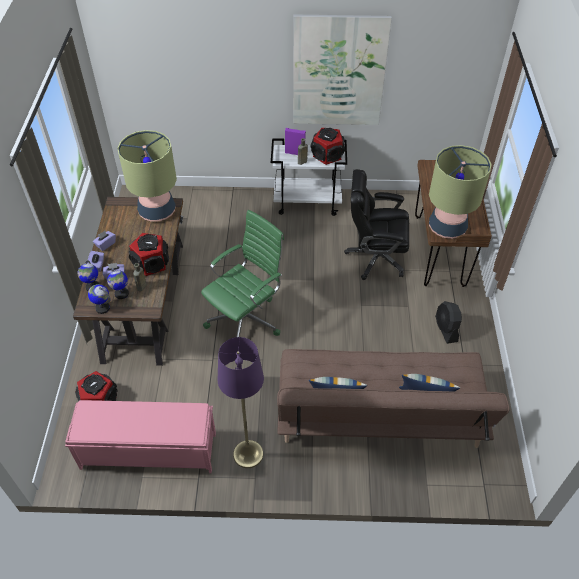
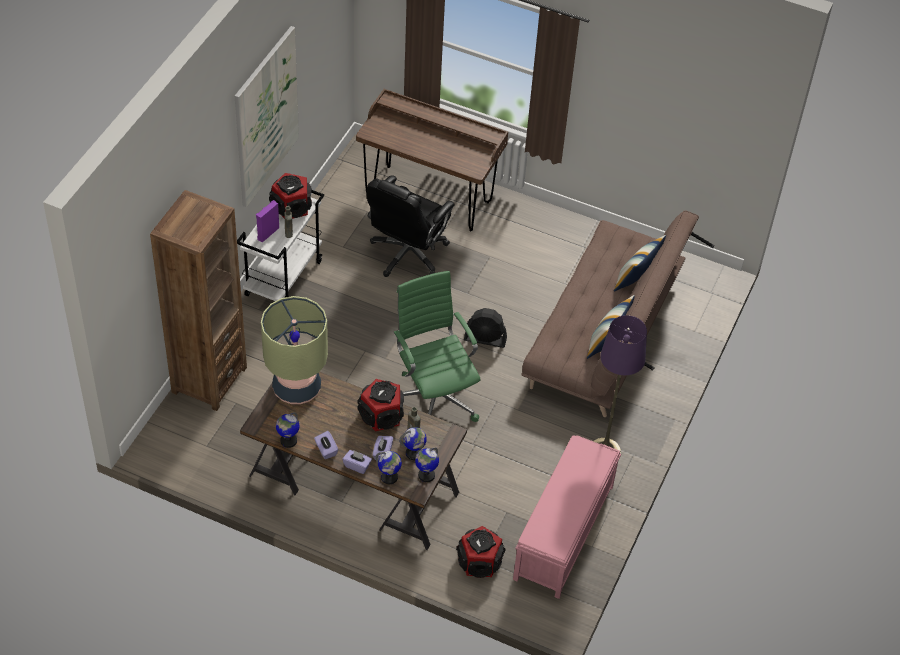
camera: 70 degrees left, 0 degrees up
table lamp [429,145,491,239] -> none
black fan [435,301,462,344] -> black fan moved to [464,308,507,348]
none -> brown bookcase [150,190,247,411]
none -> globe [276,412,299,448]

